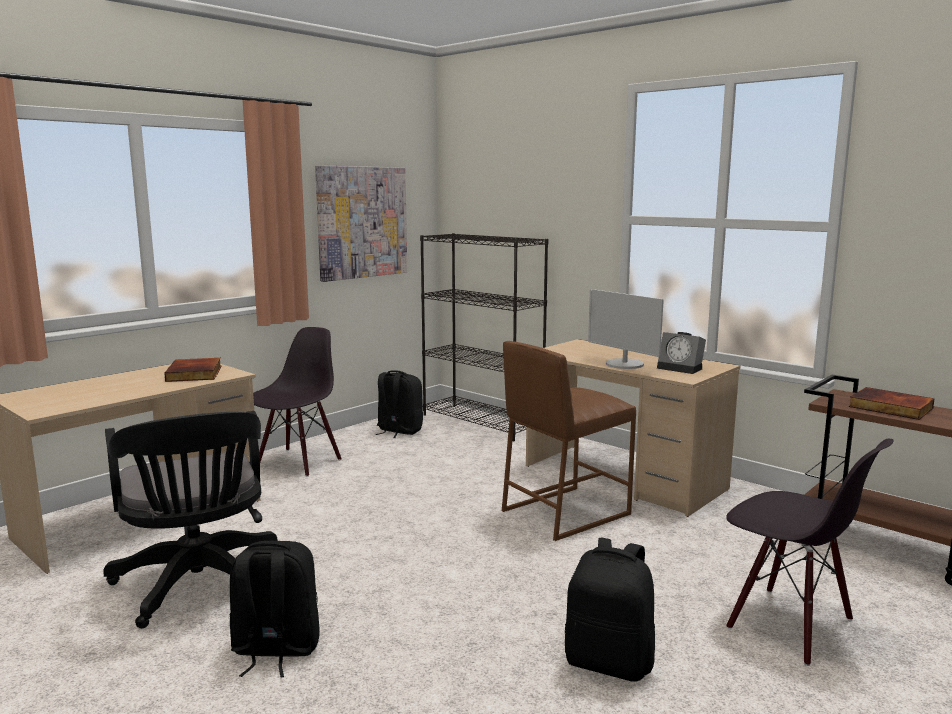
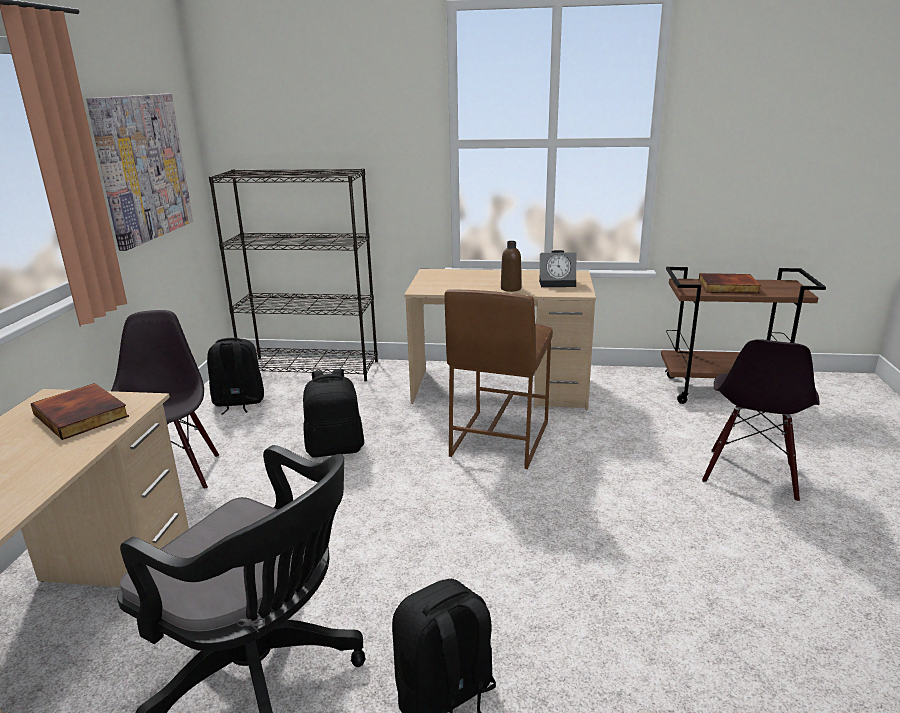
camera: 35 degrees left, 10 degrees up
black backpack [565,538,655,682] -> black backpack moved to [303,369,364,458]
monitor [588,289,664,369] -> brown bottle [501,241,521,292]
black chair [726,439,894,666] -> black chair turned 105 degrees clockwise [702,339,819,502]

